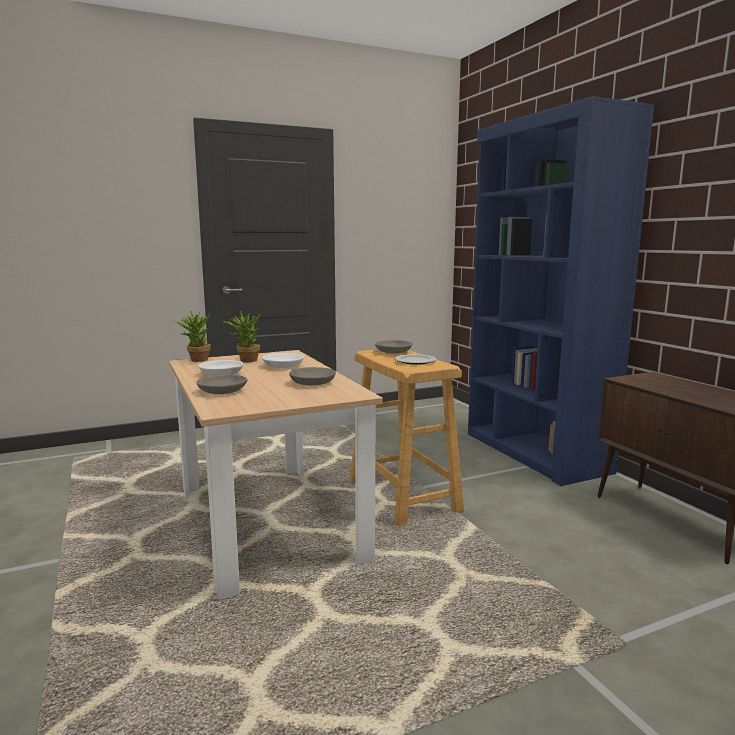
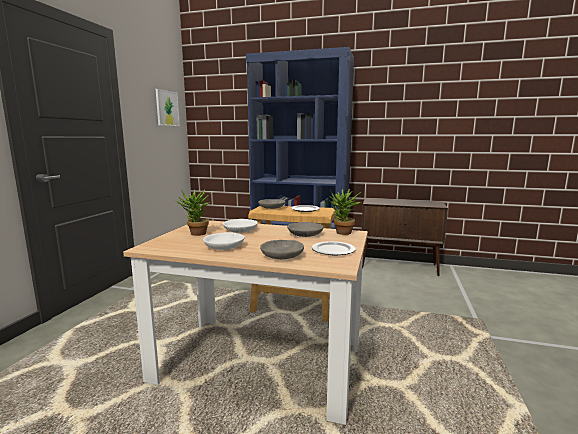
camera: 50 degrees left, 0 degrees up
potted plant [173,311,211,362] -> potted plant moved to [329,189,361,235]
none -> picture [156,89,180,126]
none -> plate [312,241,356,255]

